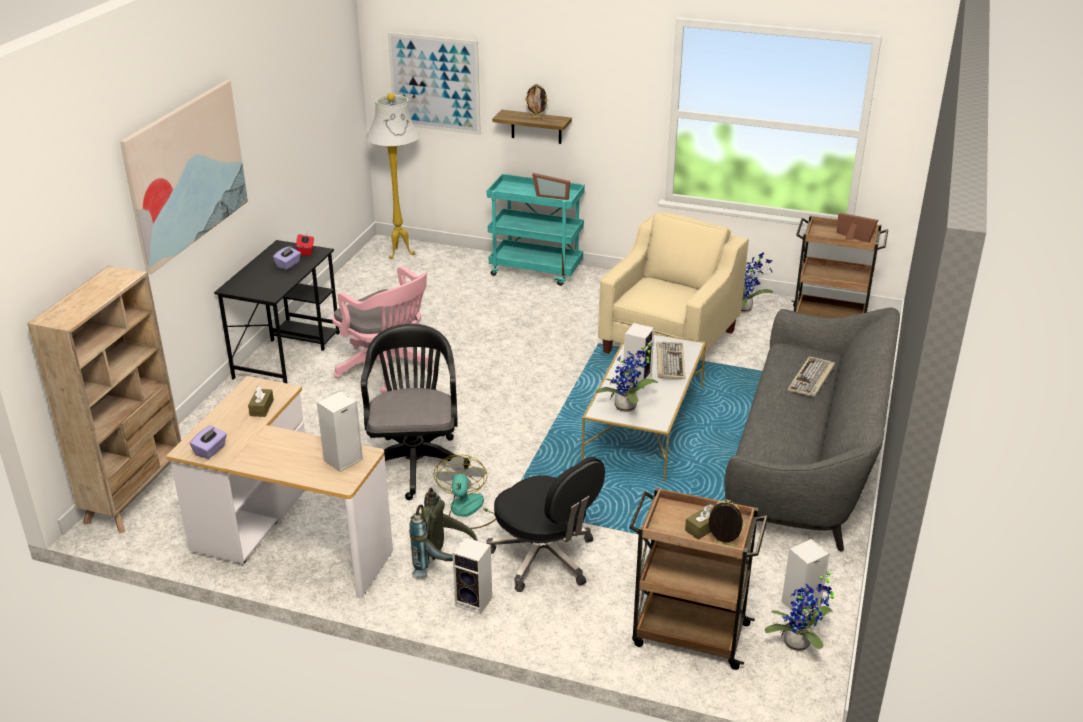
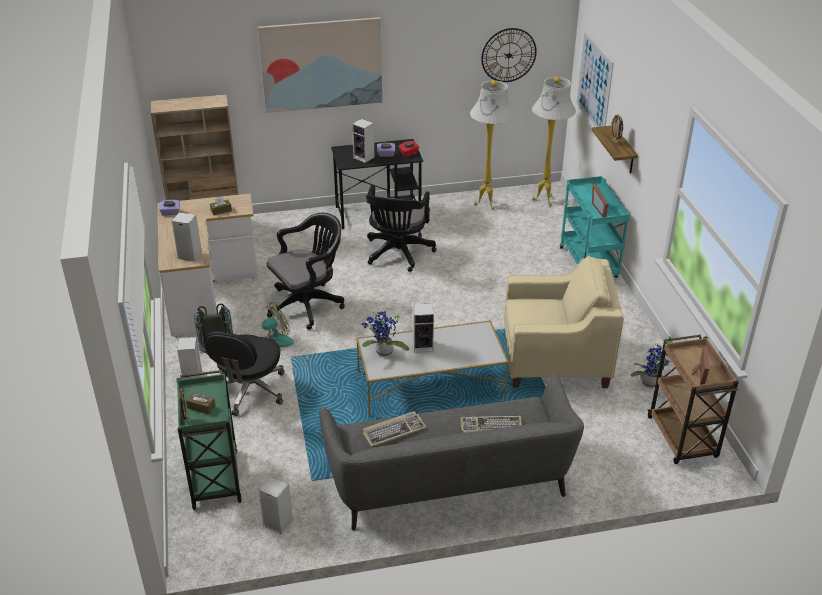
camera: 60 degrees right, 5 degrees up
pink office chair [332,266,433,393] -> black office chair [366,185,436,272]
brown cart [629,487,768,670] -> green cart [176,370,242,510]
keyboard [656,342,686,379] -> keyboard moved to [363,411,427,447]
potted plant [765,569,834,651] -> none
none -> speaker [352,119,374,163]
none -> white floor lamp [470,80,514,210]
none -> wall clock [481,28,537,82]

